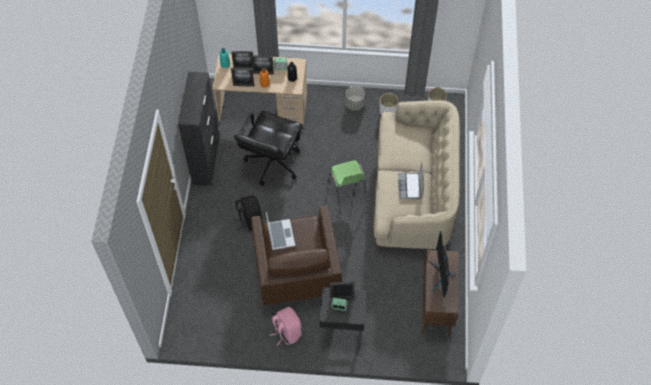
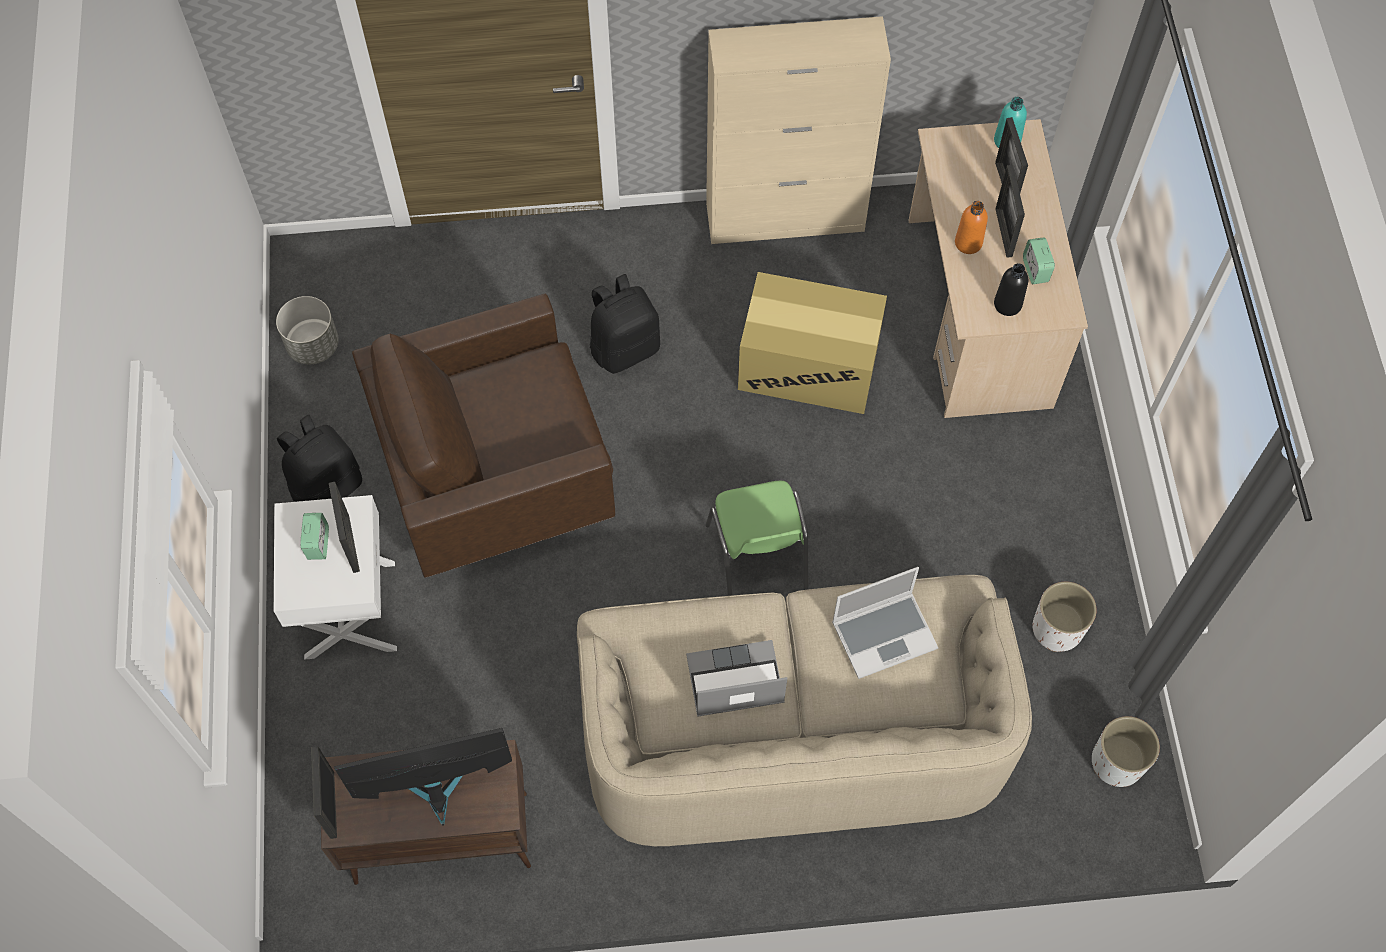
camera: 80 degrees right, 5 degrees up
black cabinet [178,72,219,186] -> beige cabinet [706,16,891,244]
picture frame [231,68,254,87] -> picture frame moved to [311,747,337,839]
black office chair [234,111,303,186] -> cardboard box [738,272,887,414]
laptop [266,211,295,250] -> laptop moved to [832,567,938,679]
pink backpack [270,307,302,346] -> black backpack [277,415,362,502]
black nightstand [319,287,366,347] -> white nightstand [274,495,397,660]
green chair [328,161,367,210] -> green chair turned 75 degrees counterclockwise [705,481,808,596]
grey planter [346,86,365,111] -> grey planter moved to [276,296,339,364]

